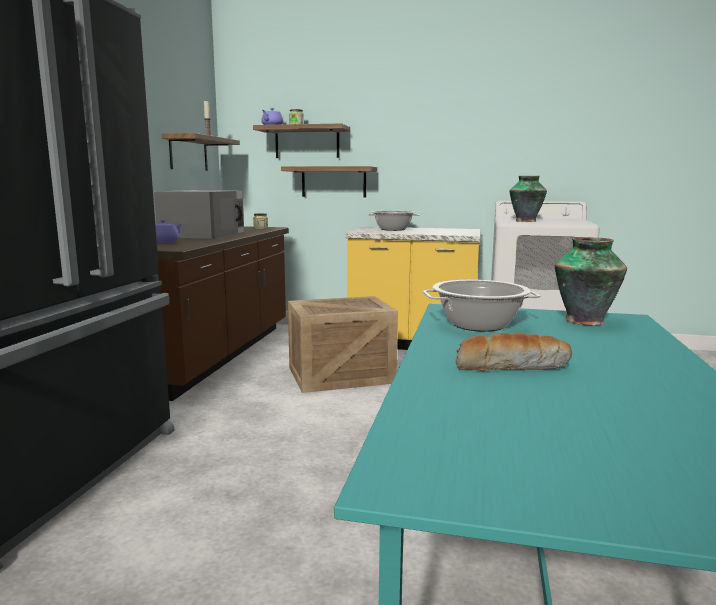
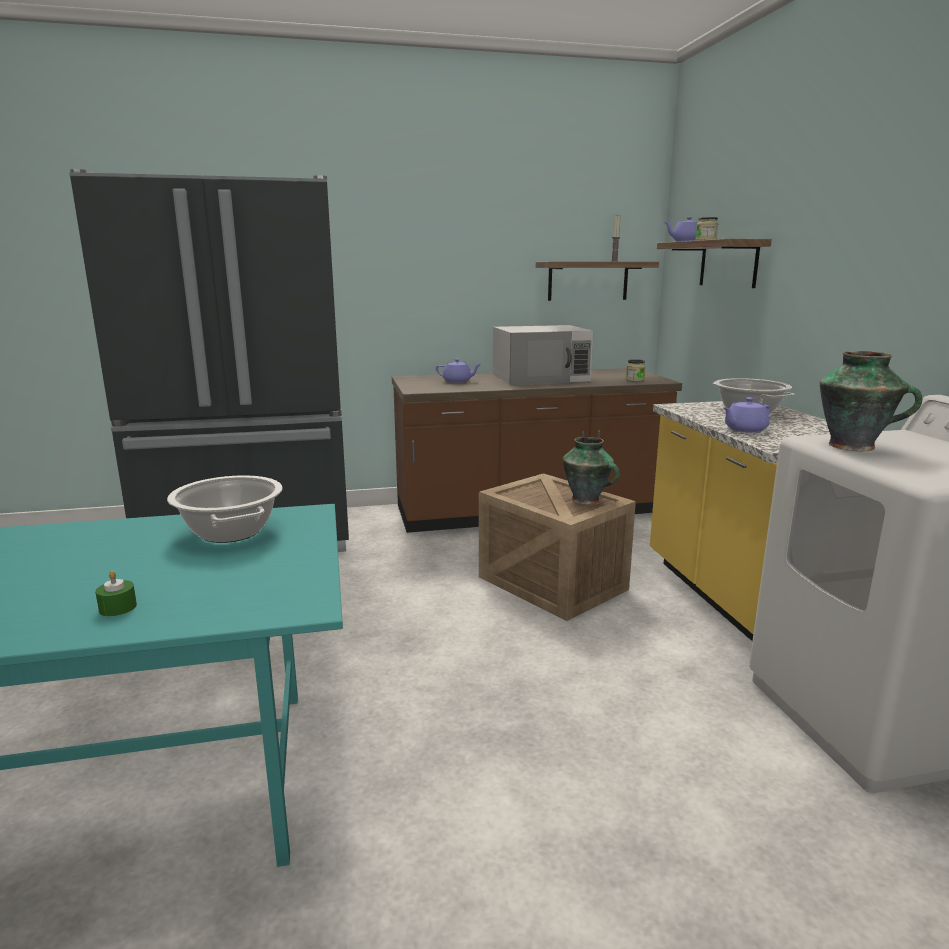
camera: 65 degrees right, 5 degrees up
shelf [281,166,377,198] -> none
bread [455,333,572,371] -> none
vase [555,237,627,326] -> vase moved to [563,437,620,505]
none -> green candle [95,571,137,616]
none -> purple teapot [724,397,771,433]

